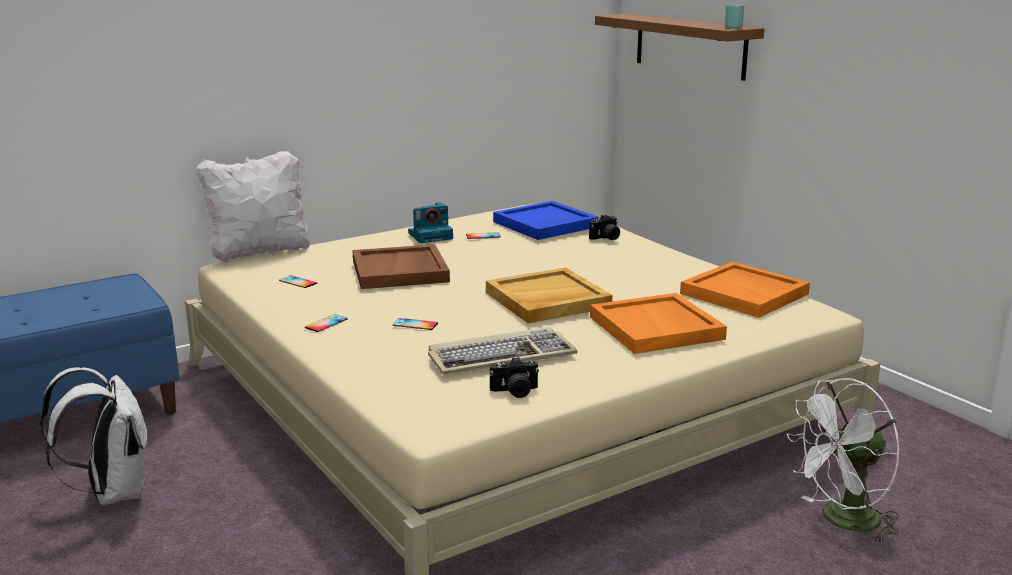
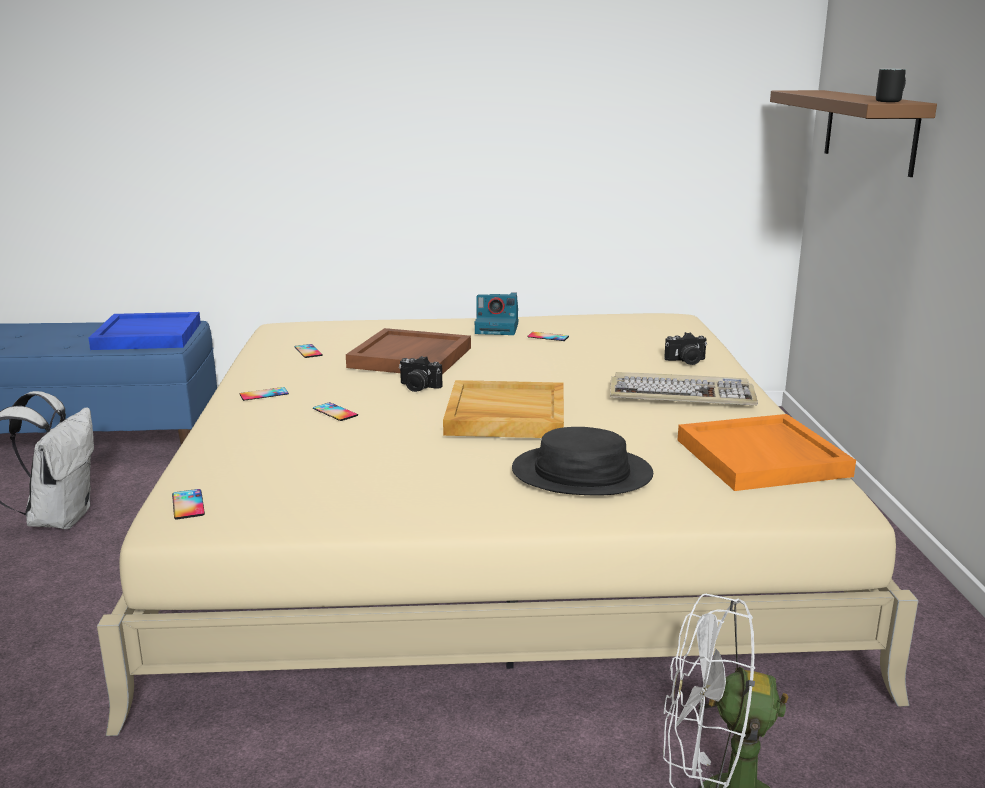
camera: 30 degrees right, 0 degrees up
white pillow [195,151,310,263] -> none
keyboard [428,327,578,375] -> keyboard moved to [610,372,758,405]
camera [490,357,539,398] -> camera moved to [399,356,442,392]
blue tray [493,201,599,240] -> blue tray moved to [89,312,201,350]
orange tray [590,293,727,354] -> black hat [512,427,653,496]
turquoise mug [725,4,744,29] -> black mug [876,69,906,102]
none -> phone [172,489,205,520]

